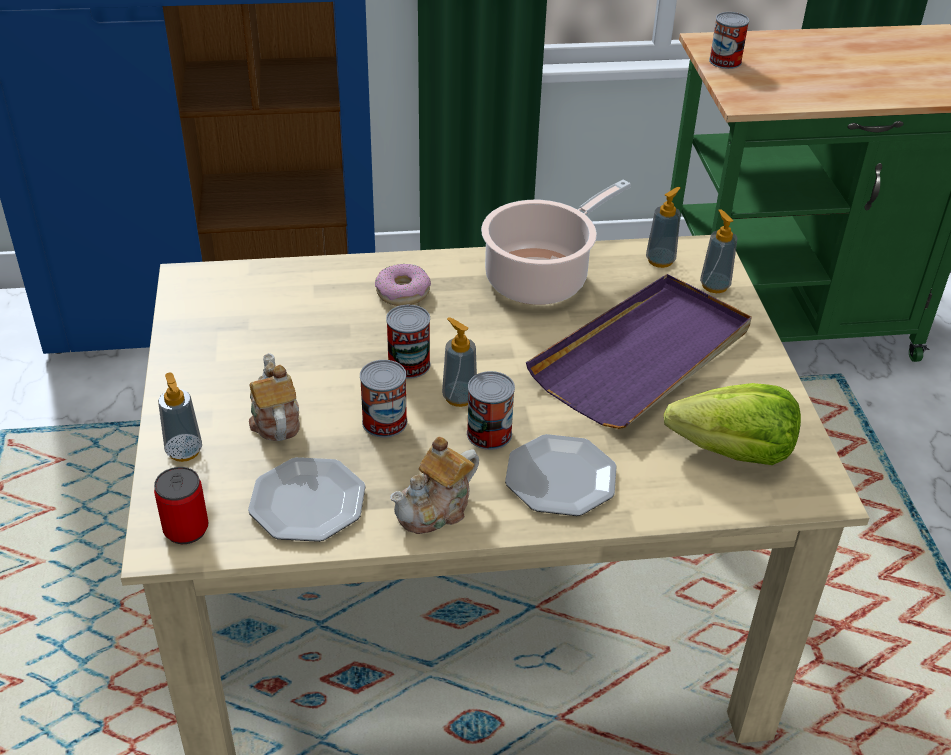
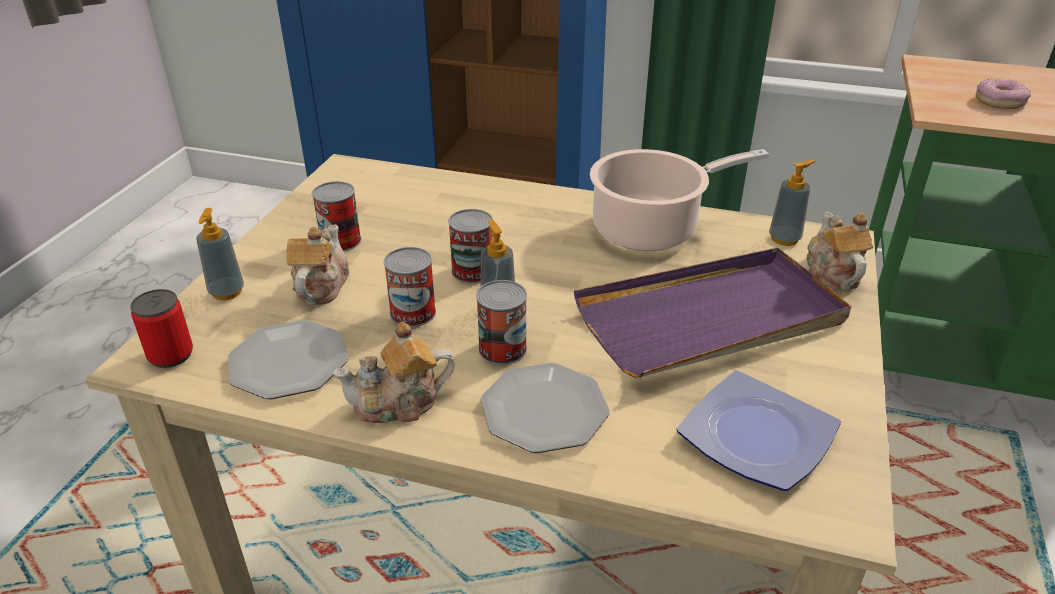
camera: 25 degrees right, 5 degrees down
donut [375,264,431,306] -> donut moved to [976,79,1031,109]
lettuce [664,383,801,465] -> plate [677,370,841,491]
soap dispenser [700,209,737,293] -> teapot [807,212,873,290]
can [709,12,749,69] -> can moved to [312,181,361,251]

